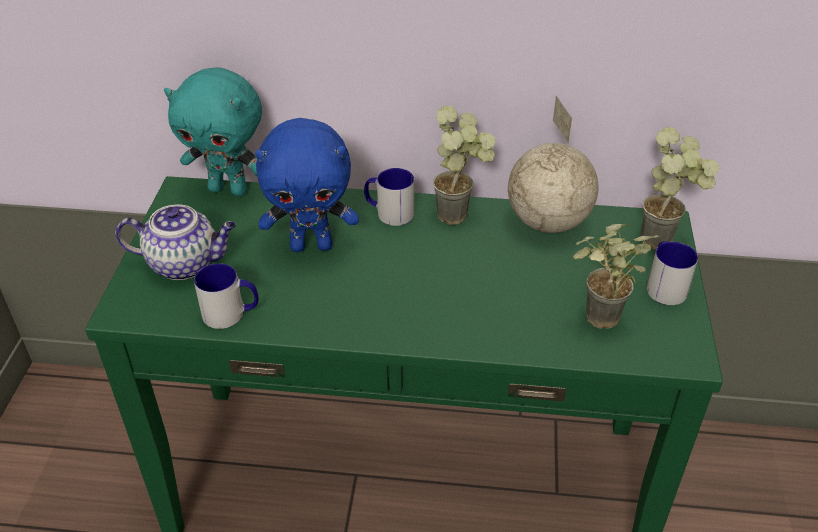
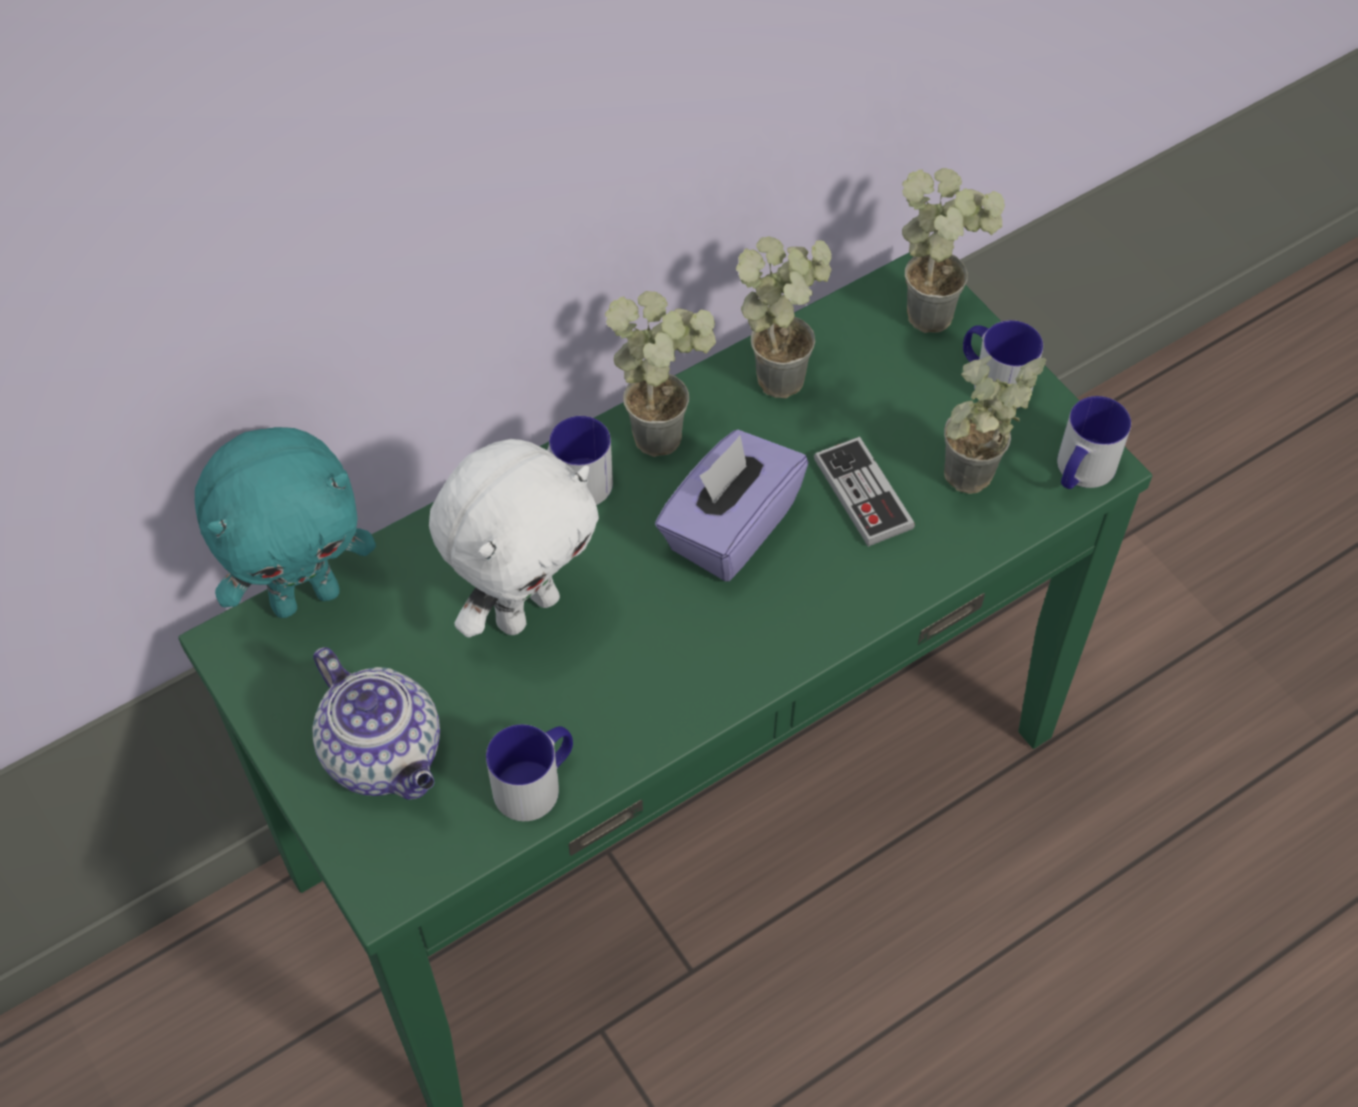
camera: 40 degrees left, 15 degrees up
teapot [115,204,236,280] -> teapot turned 90 degrees clockwise [312,647,440,800]
blue plush toy [255,118,359,252] -> white plush toy [429,439,599,638]
globe [508,96,598,233] -> potted plant [736,237,832,398]
none -> purple tissue box [655,430,809,581]
none -> game controller [814,436,915,547]
none -> mug [1057,396,1131,489]

